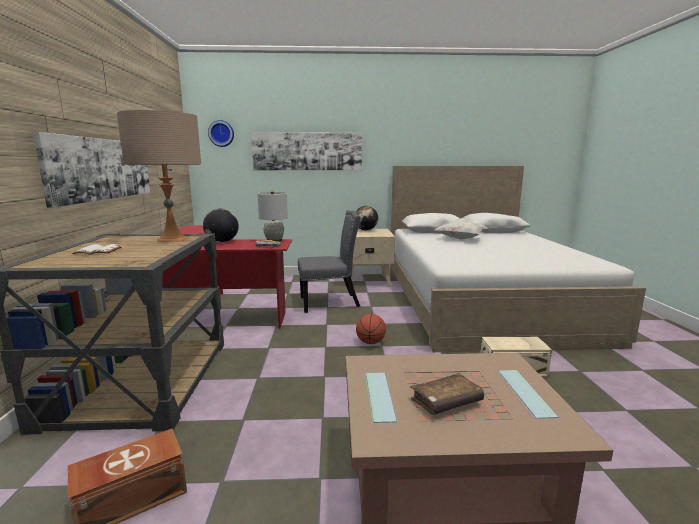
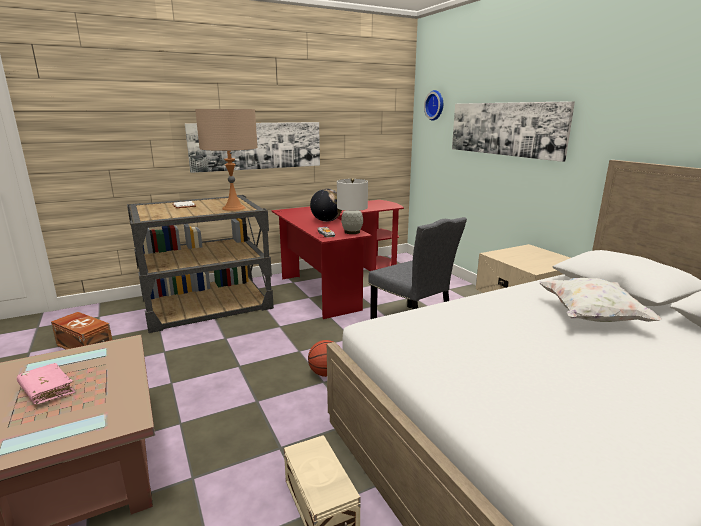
camera: 65 degrees right, 5 degrees up
globe [356,206,378,230] -> none
brown book [410,373,484,415] -> pink book [17,363,75,404]

